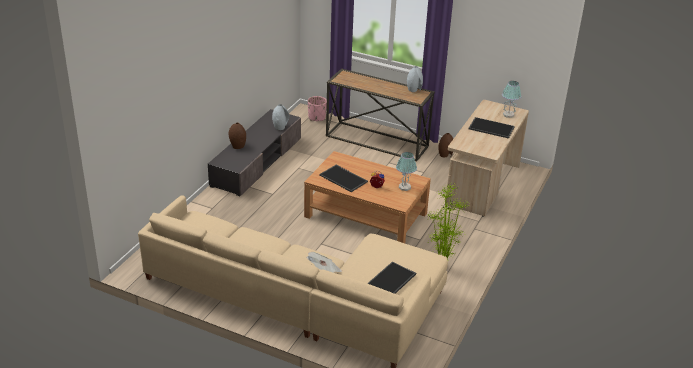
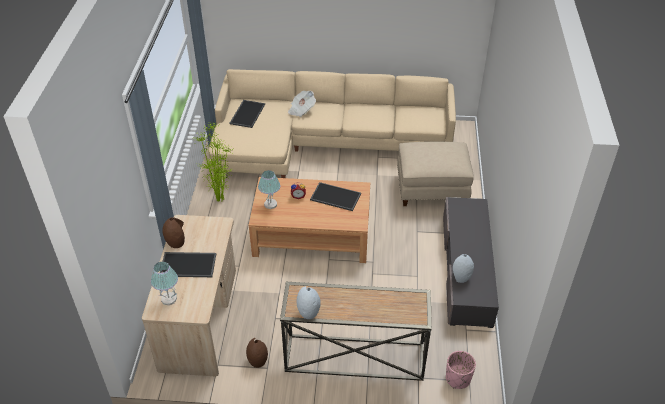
camera: 160 degrees right, 10 degrees up
brown vase [228,123,246,149] -> brown vase moved to [162,217,185,248]
none -> beige ottoman [397,141,474,206]

